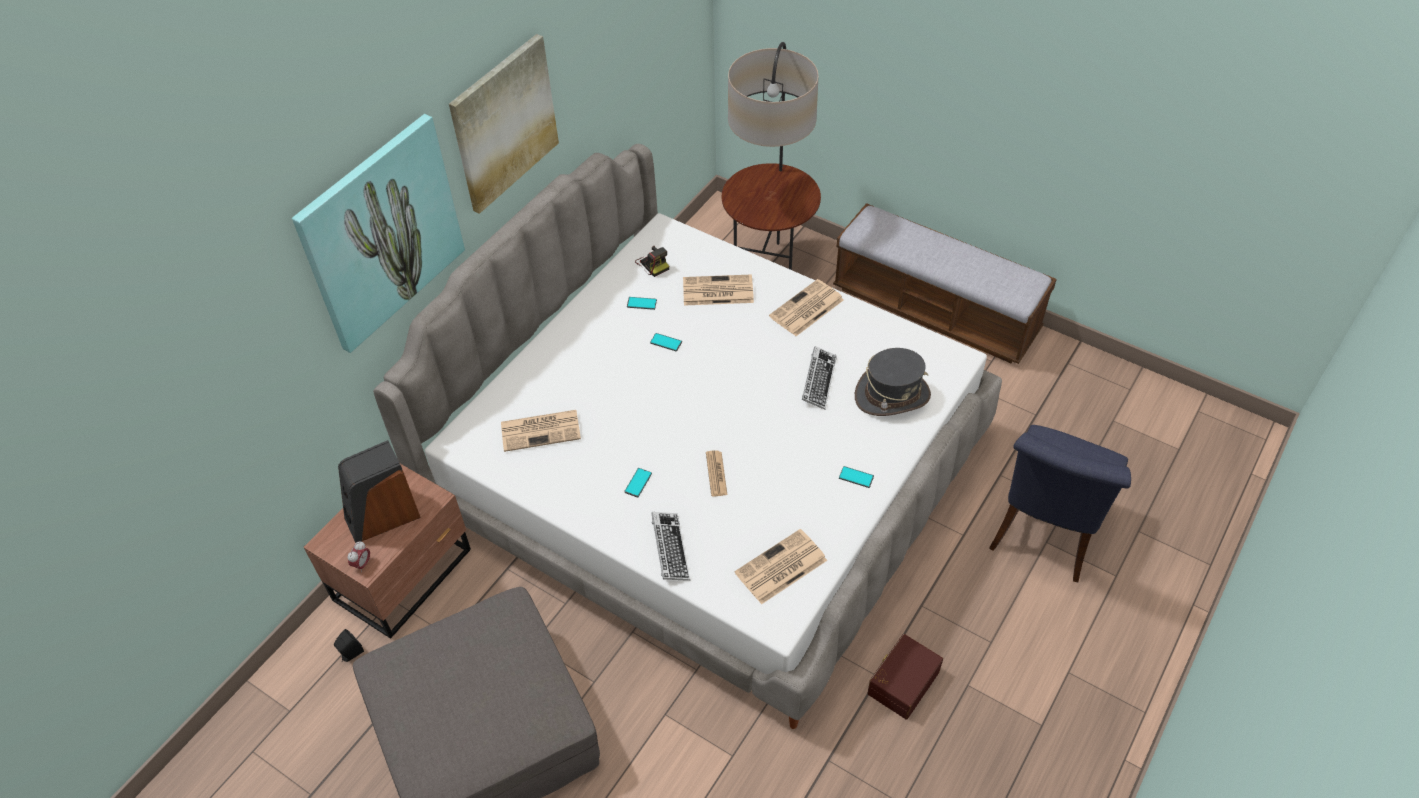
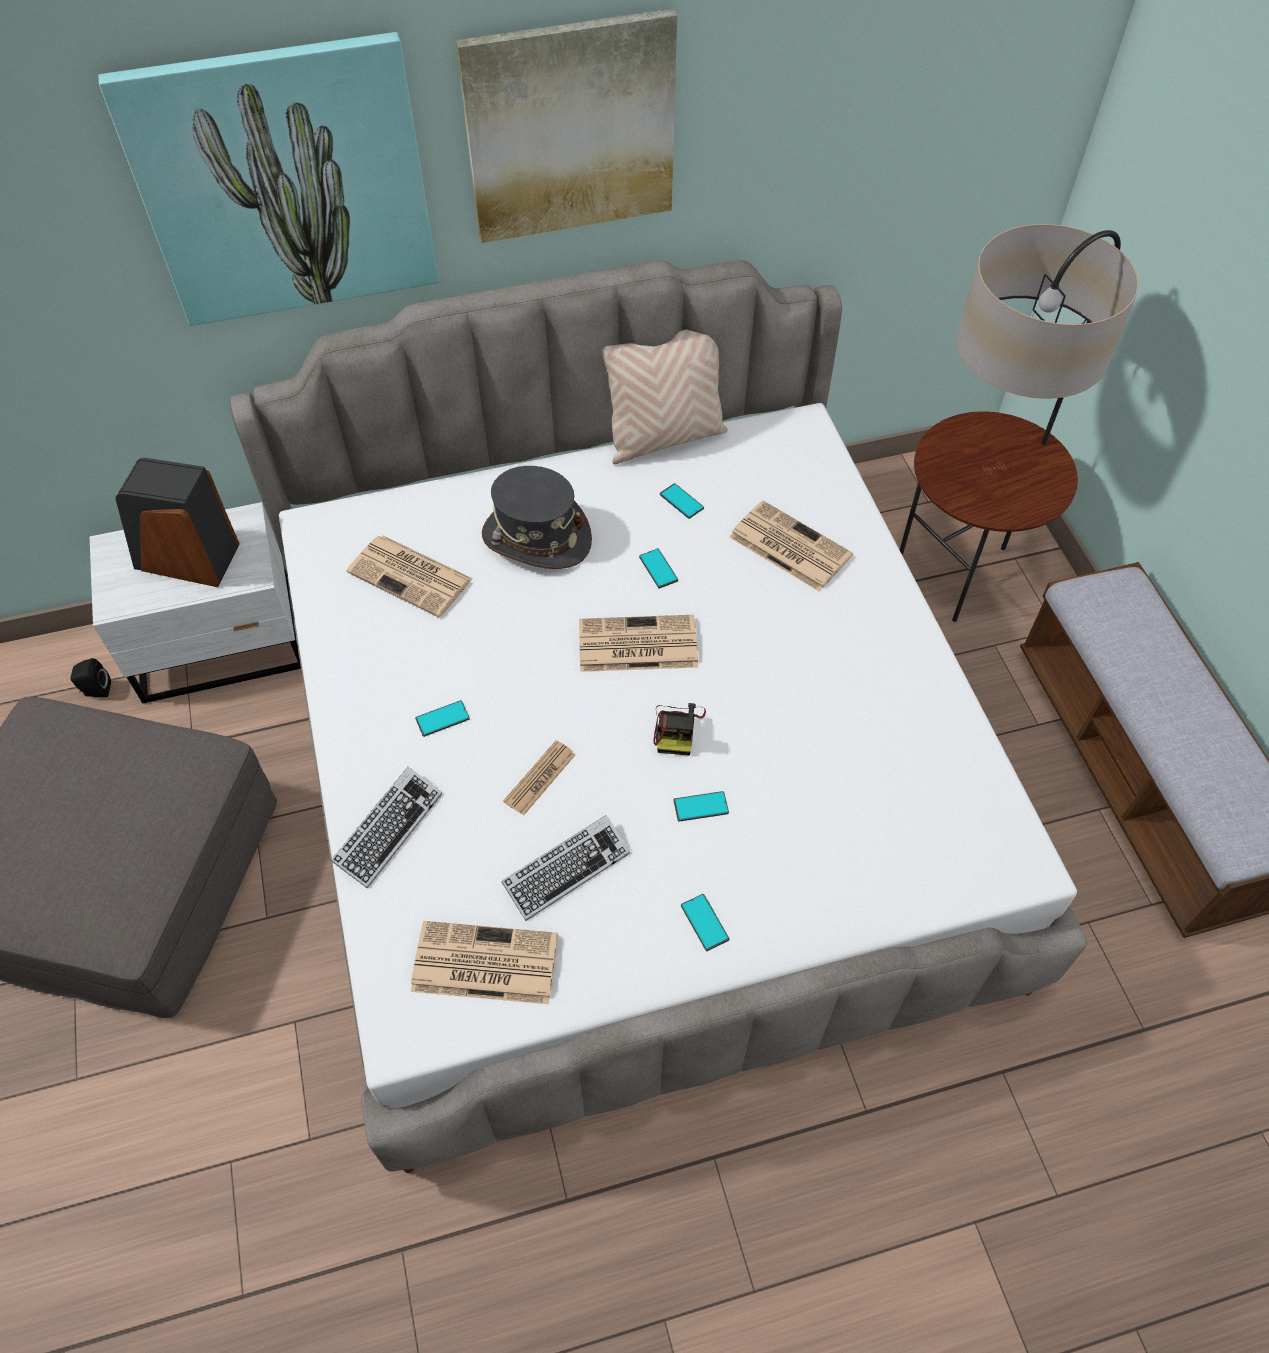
camera: 40 degrees right, 5 degrees up
brown nightstand [304,464,471,639] -> white nightstand [90,502,301,703]
alarm clock [348,541,370,572] -> none
camera [635,246,669,277] -> camera moved to [653,703,706,756]
newspaper [769,279,844,336] -> newspaper moved to [579,615,698,672]
keyboard [802,346,837,410] -> keyboard moved to [501,815,630,921]
grey hat [855,348,931,416] -> grey hat moved to [482,466,592,569]
brown storage box [867,634,943,720] -> none
blue chair [989,425,1131,582] -> none
none -> beige pillow [601,329,728,464]
none -> phone [674,791,729,822]

